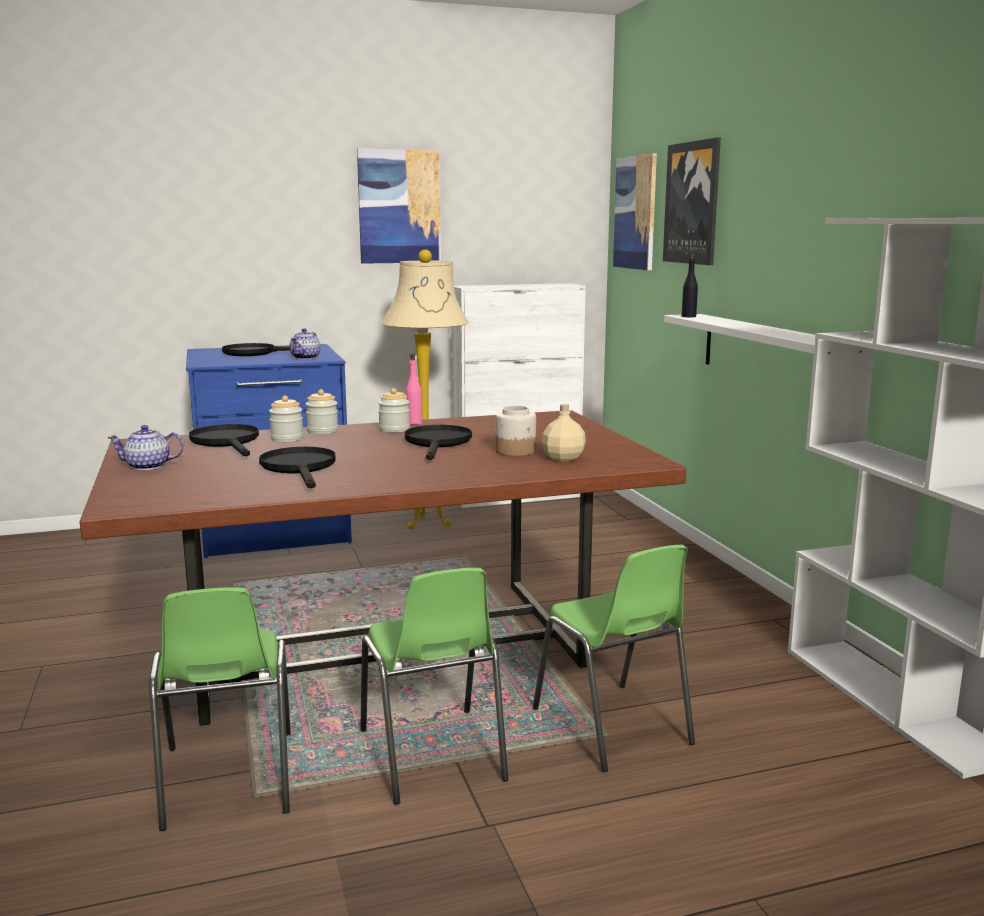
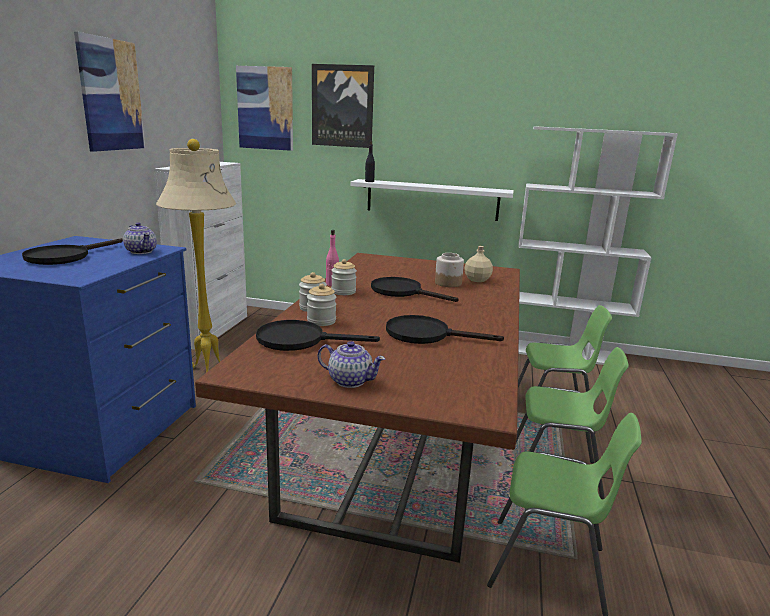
camera: 60 degrees left, 5 degrees up
teapot [107,425,184,470] -> teapot turned 90 degrees counterclockwise [318,341,386,388]

